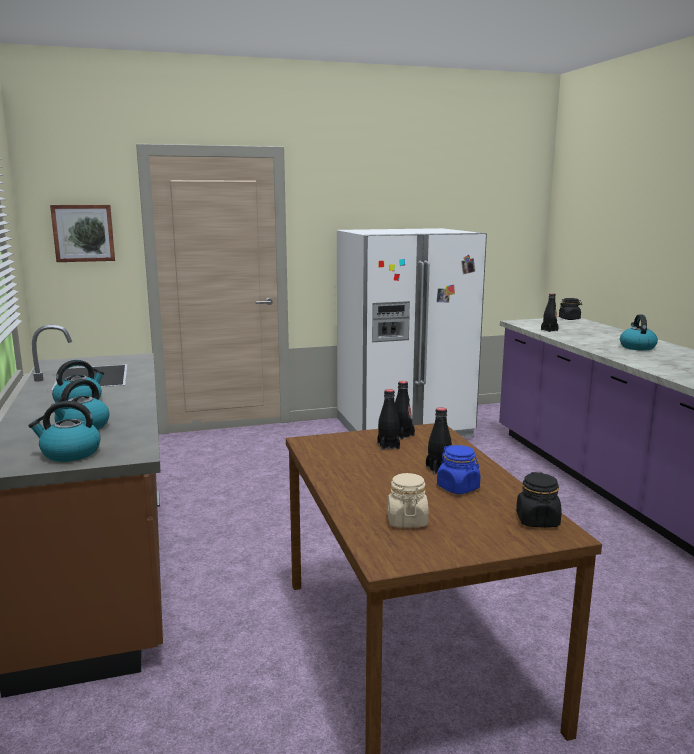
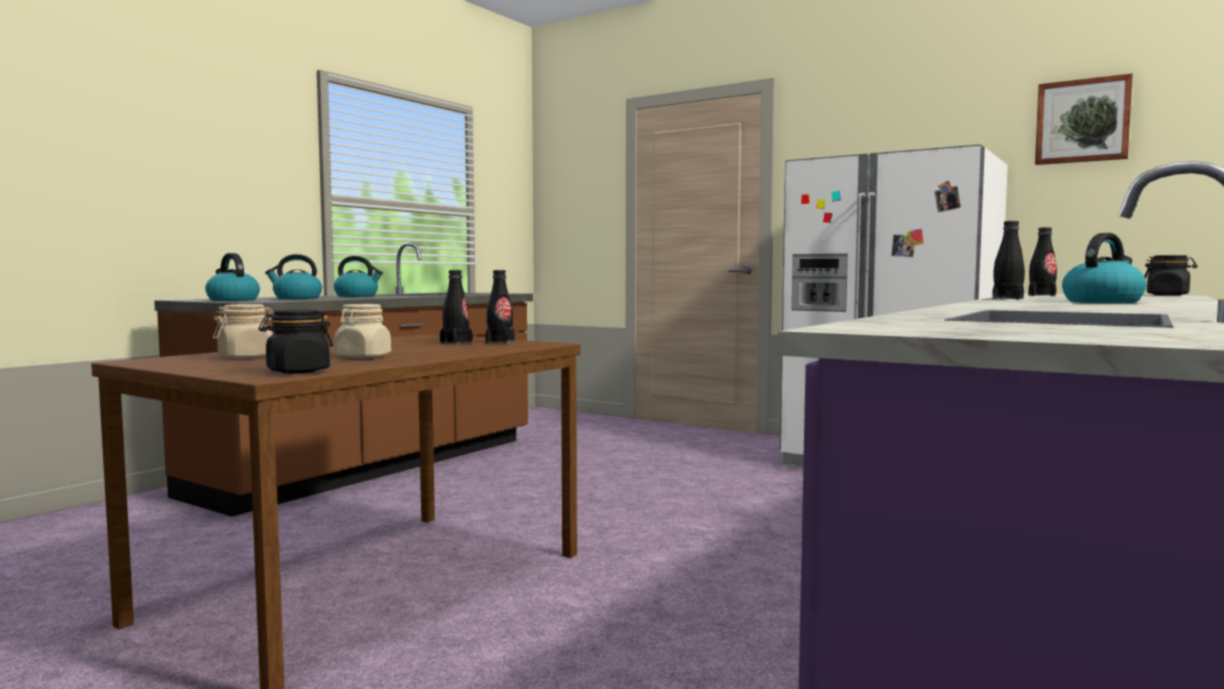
camera: 50 degrees right, 10 degrees down
picture [50,205,115,262] -> picture moved to [1035,73,1133,165]
black bottle [426,407,452,474] -> black bottle moved to [992,221,1025,300]
blue jar [437,445,481,494] -> beige jar [334,304,391,358]

